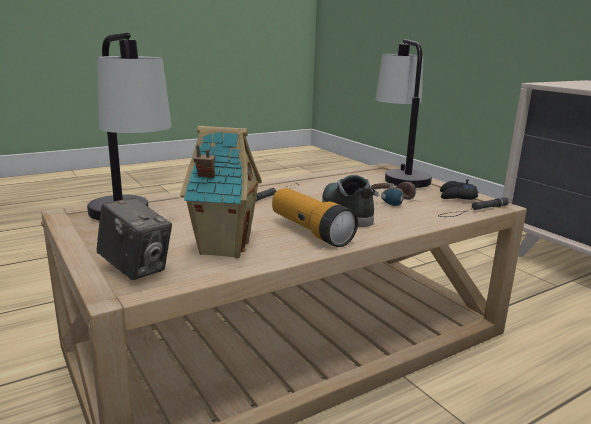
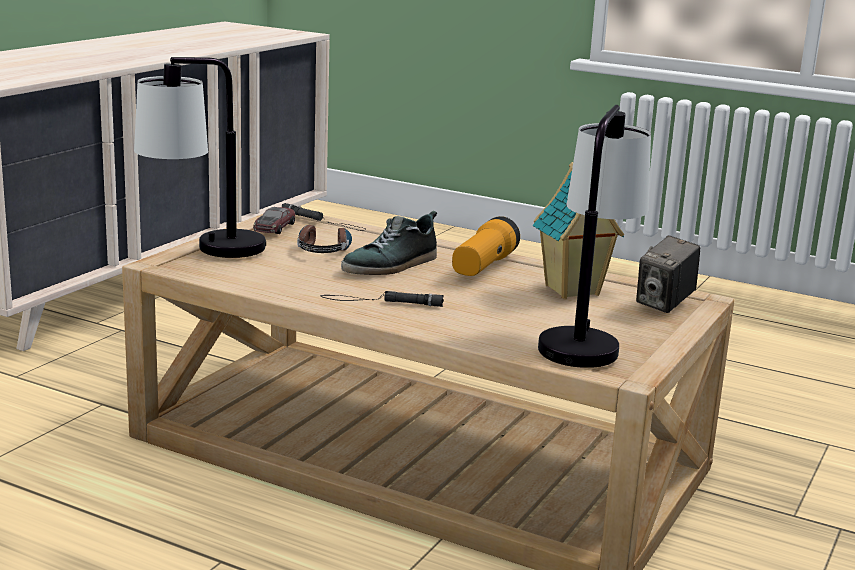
camera: 120 degrees left, 0 degrees up
camera [96,198,172,280] -> camera turned 150 degrees counterclockwise [636,235,700,313]
black game controller [440,179,479,200] -> toy car [253,207,295,234]

